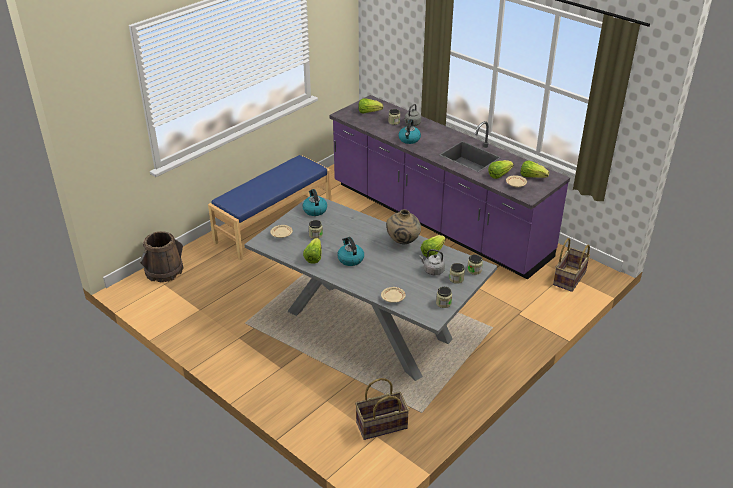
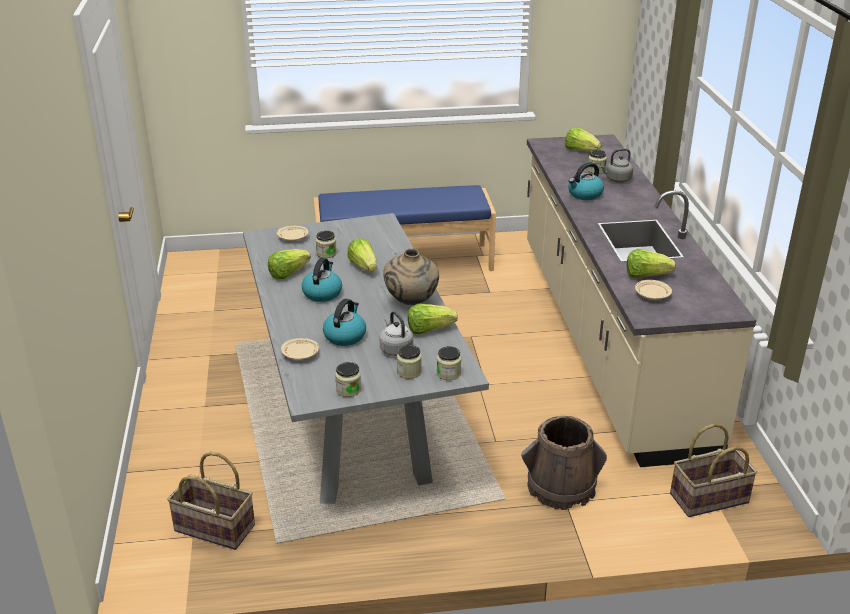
camera: 40 degrees right, 5 degrees down
brown bucket [139,231,184,283] -> brown bucket moved to [521,416,607,510]
kettle [302,189,327,216] -> kettle moved to [323,299,366,346]
purple counter [329,95,570,279] -> beige counter [527,134,756,467]
lettuce [521,161,549,178] -> lettuce moved to [348,238,377,272]

